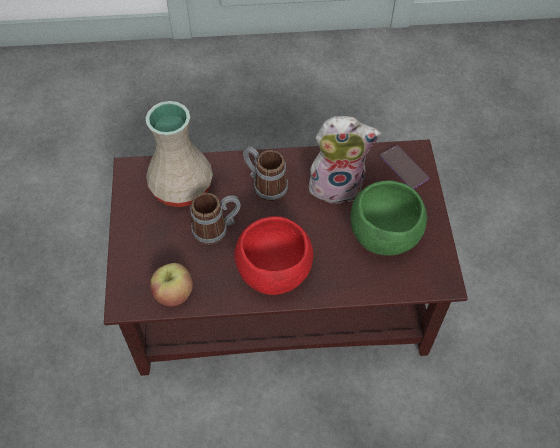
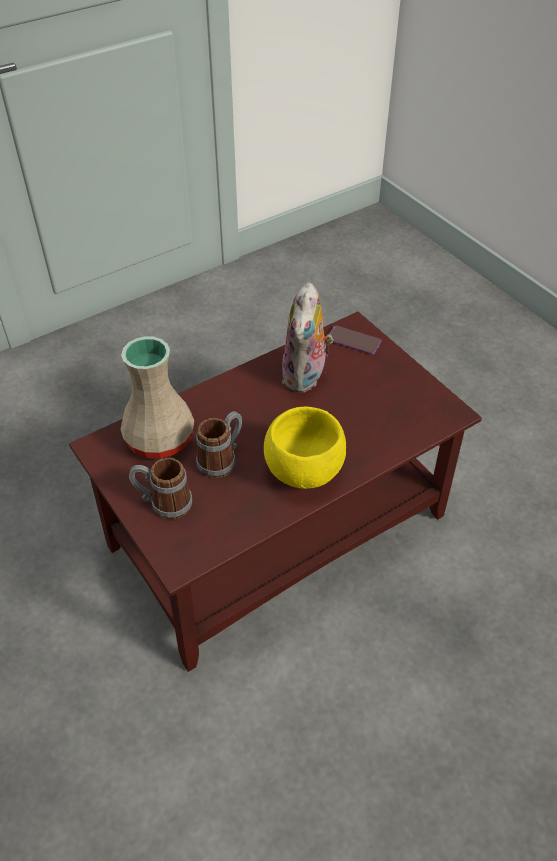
camera: 30 degrees left, 10 degrees down
apple [150,263,193,307] -> none
red bowl [234,216,313,295] -> yellow bowl [264,407,346,489]
mug [243,147,288,201] -> mug moved to [129,458,192,519]
plush toy [309,116,381,204] -> plush toy turned 135 degrees clockwise [282,282,333,393]
green bowl [351,180,427,256] -> none

